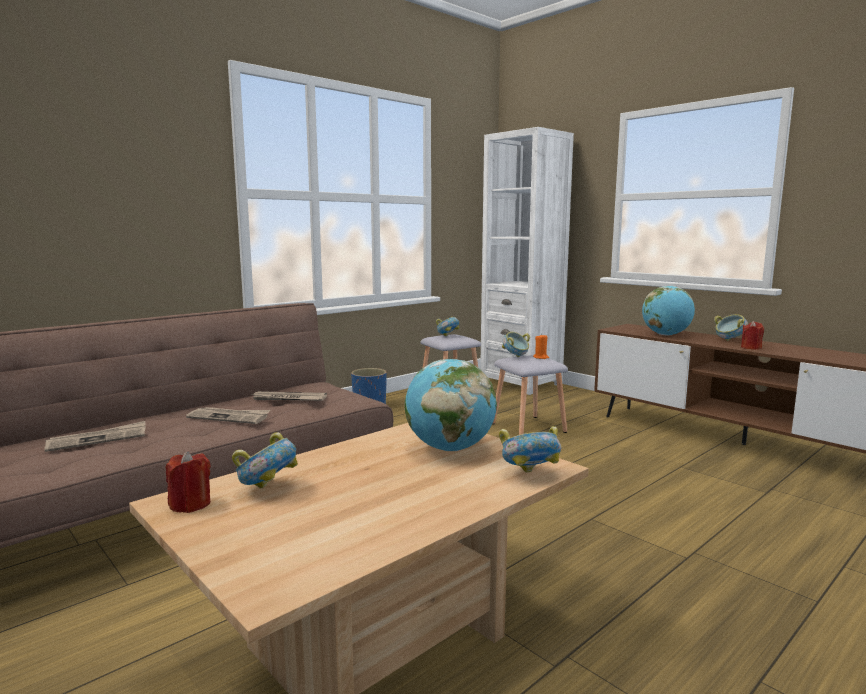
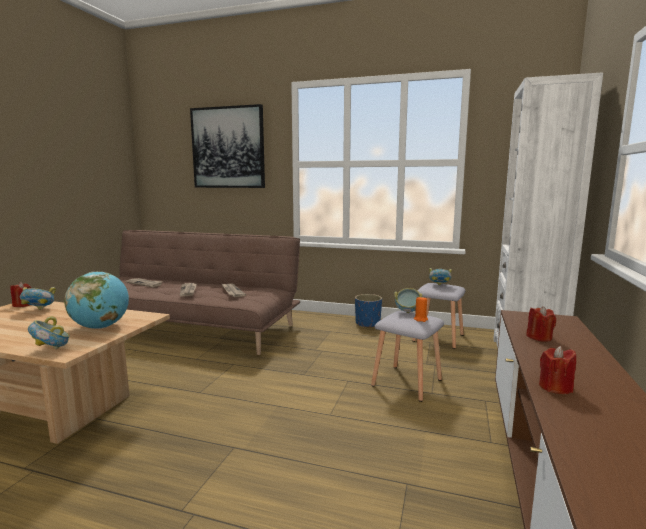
camera: 60 degrees right, 0 degrees up
globe [642,286,695,336] -> red candle [526,306,556,342]
bowl [714,314,748,341] -> none
none -> picture [190,104,265,188]

